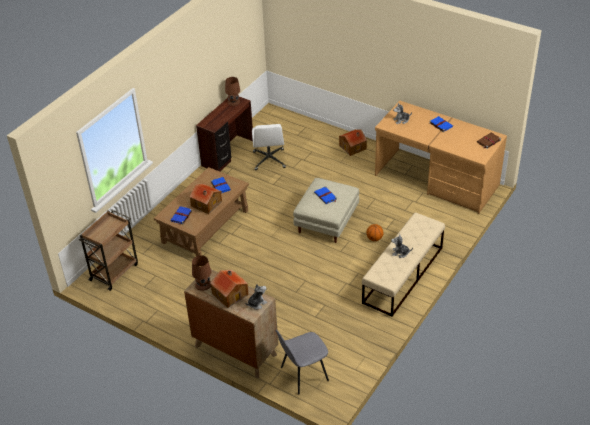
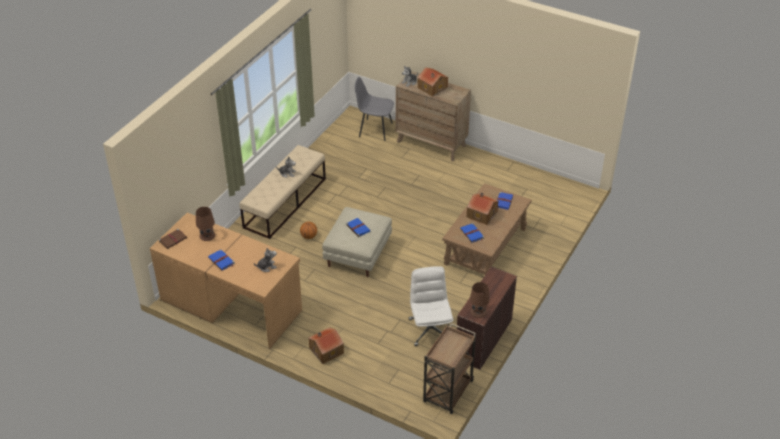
camera: 175 degrees right, 0 degrees up
brown cart [79,210,138,291] -> brown cart moved to [423,323,476,414]
brown table lamp [192,255,211,291] -> brown table lamp moved to [196,207,215,241]
grey chair [276,330,329,394] -> grey chair turned 135 degrees counterclockwise [354,77,394,141]

